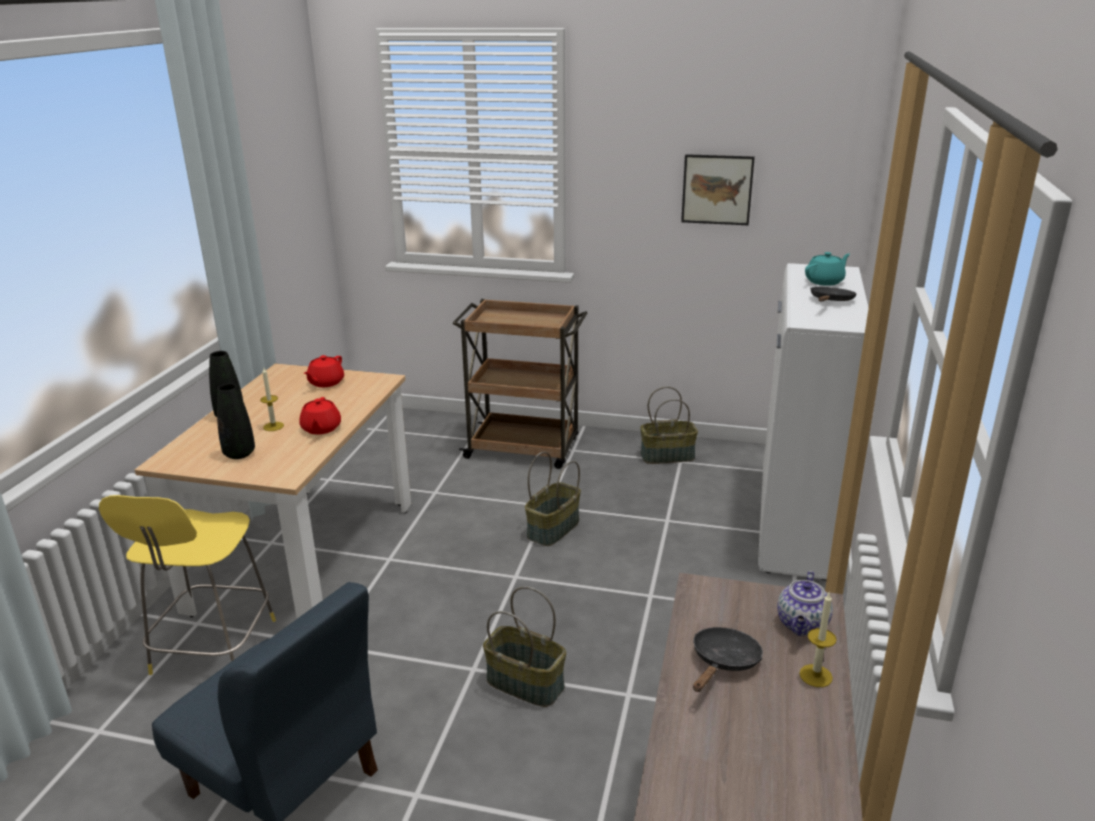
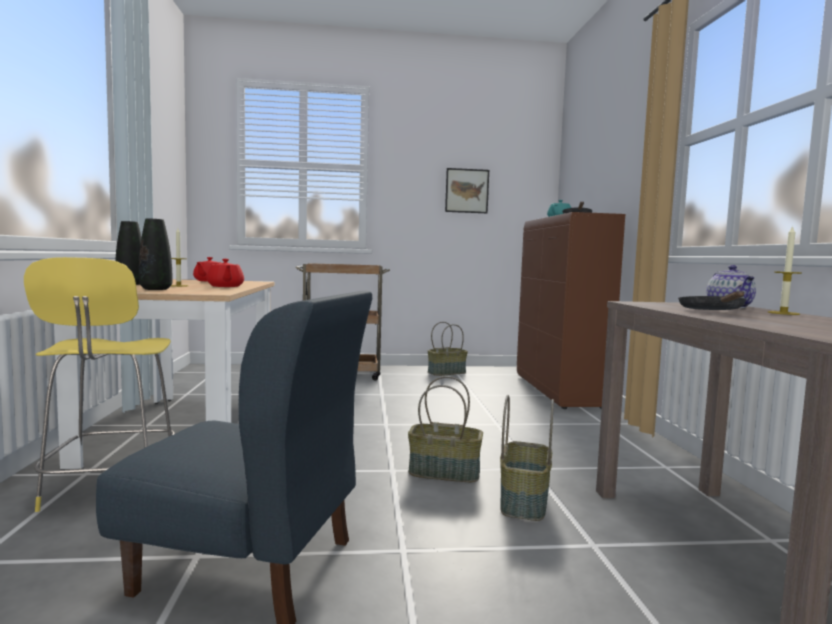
camera: 20 degrees left, 20 degrees down
basket [525,452,581,546] -> basket moved to [500,395,554,521]
white cabinet [758,263,869,581] -> brown cabinet [517,212,625,409]

